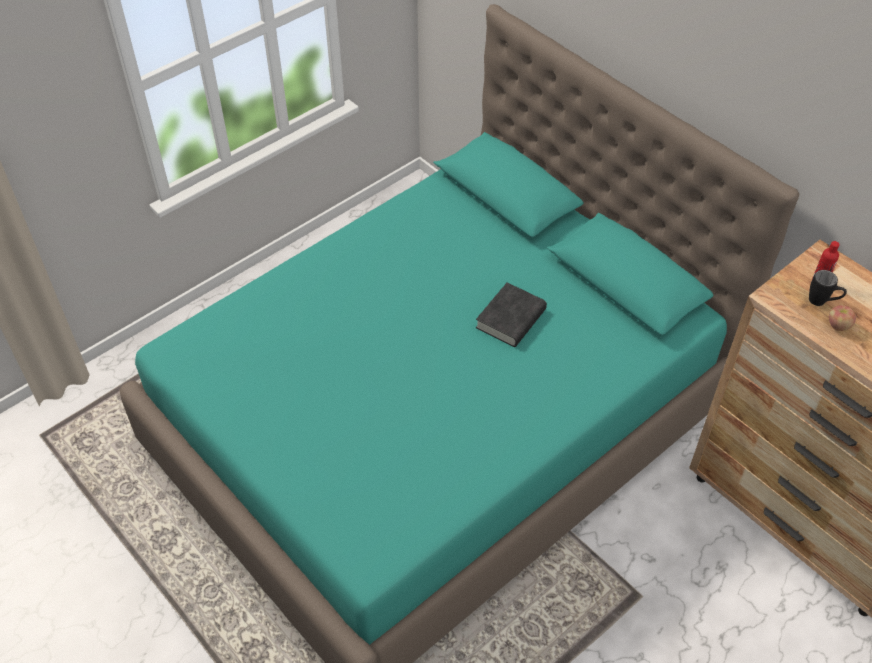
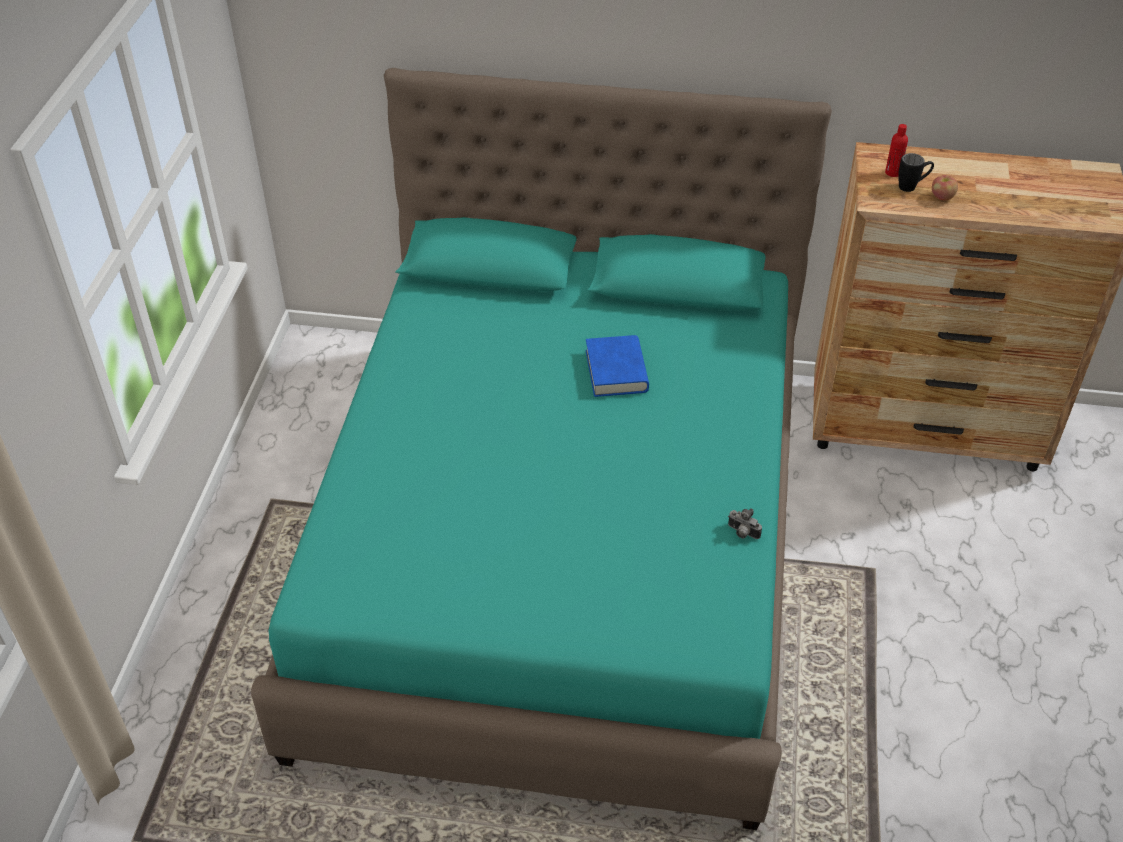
camera: 40 degrees left, 5 degrees down
black book [476,283,547,347] -> blue book [586,335,649,397]
none -> camera [728,508,762,539]

